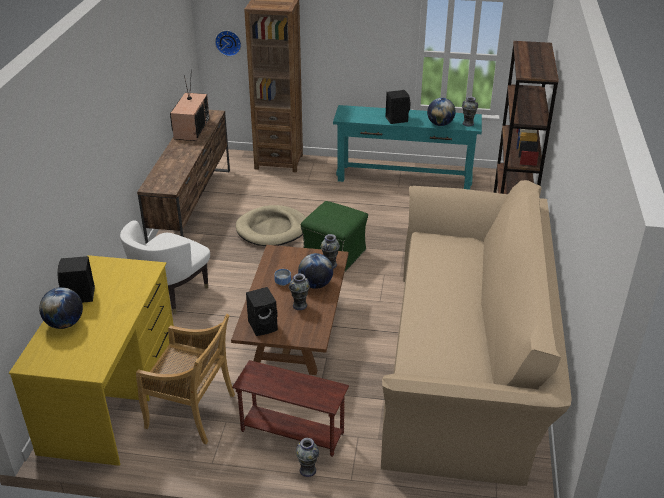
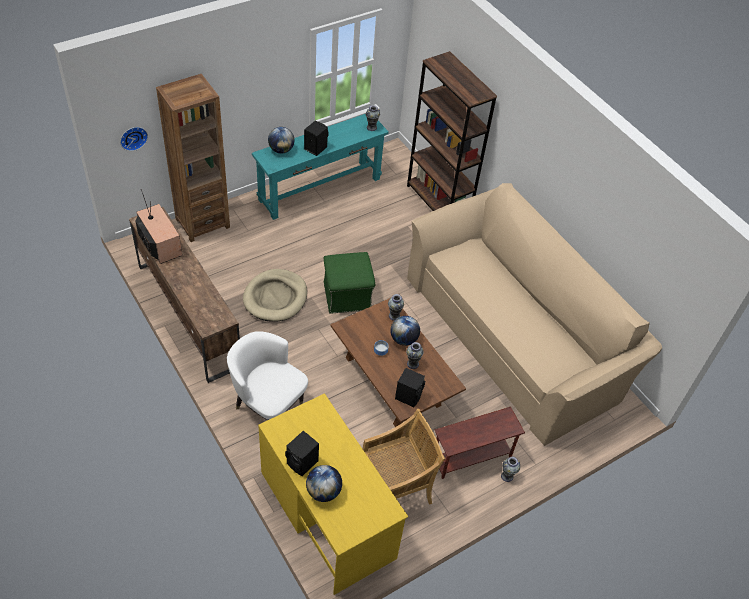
camera: 45 degrees left, 15 degrees up
white armchair [120,221,210,314] -> white armchair turned 135 degrees clockwise [227,331,308,420]
globe [427,98,455,126] -> globe moved to [268,127,294,153]

